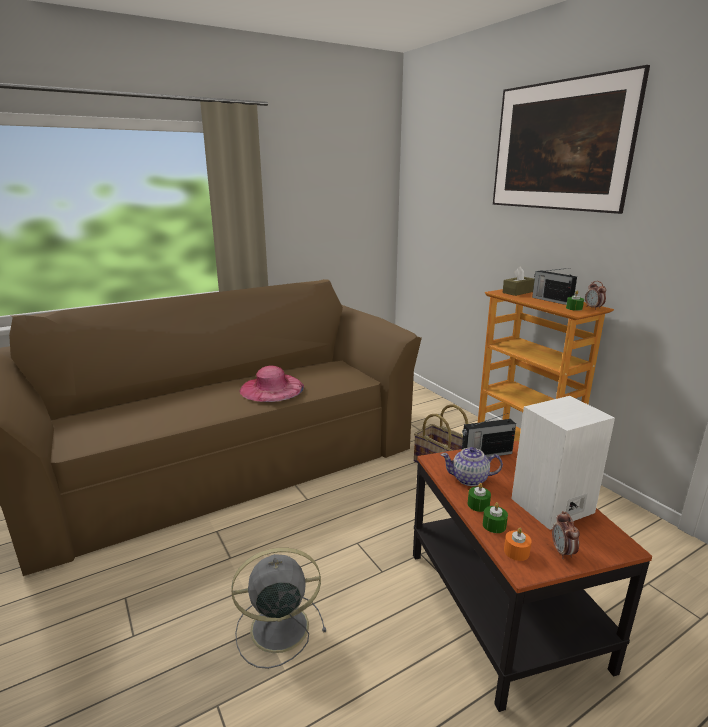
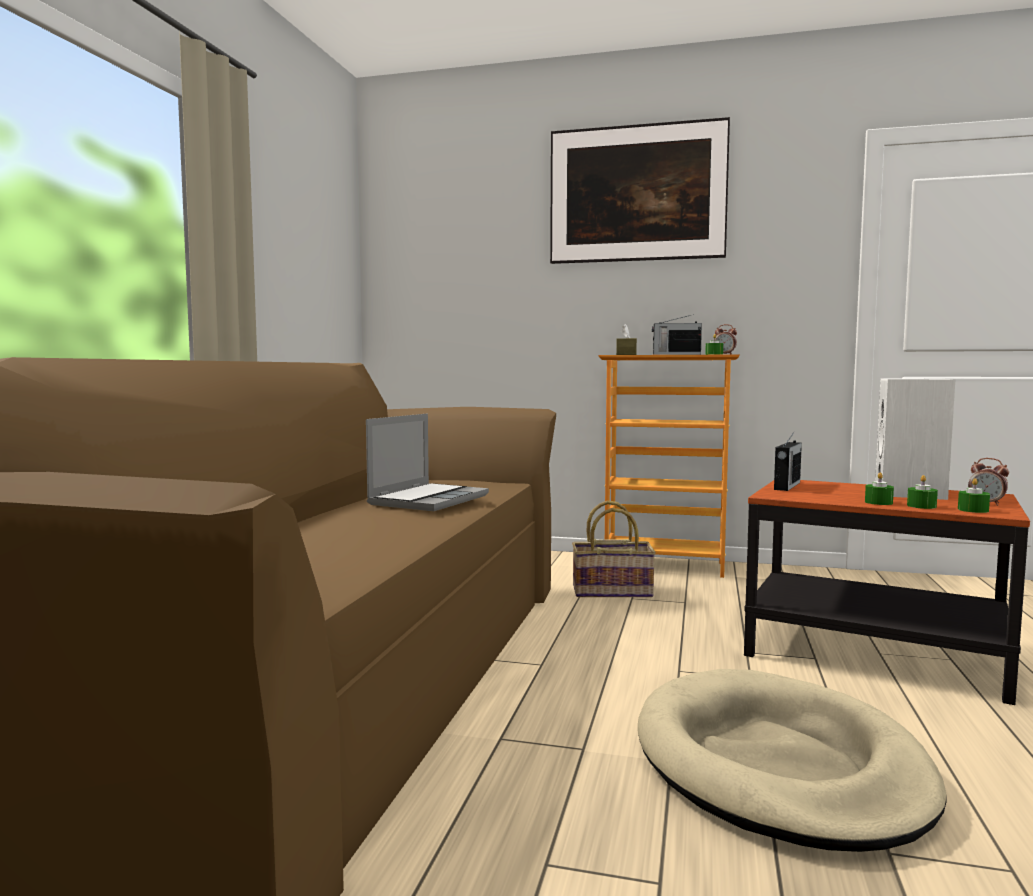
camera: 45 degrees left, 15 degrees down
grey fan [232,547,326,669] -> beige dog bed [638,669,946,852]
pink hat [239,365,304,402] -> laptop [366,414,489,511]
teapot [441,447,503,486] -> none
orange candle [504,528,532,561] -> green candle [958,478,990,513]

